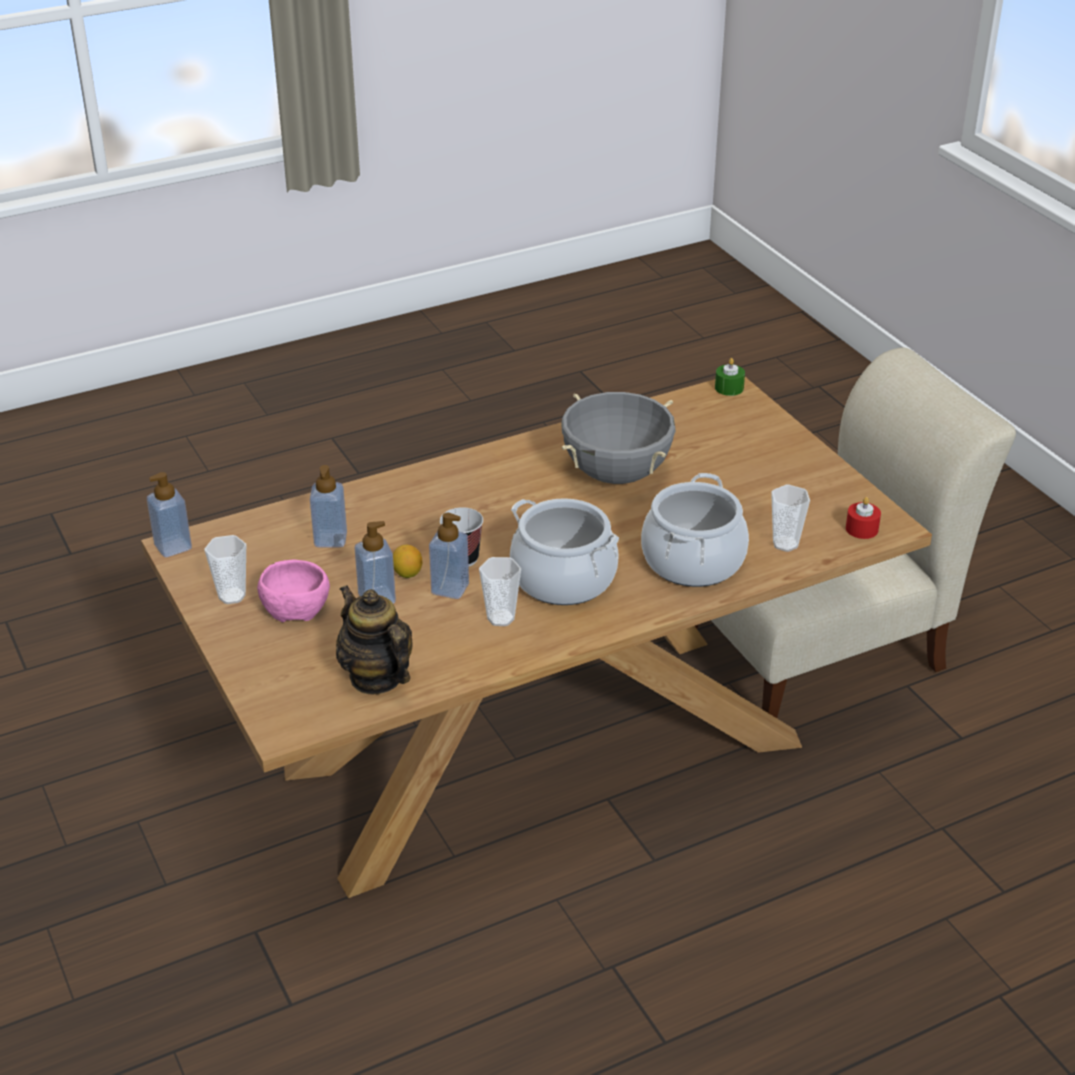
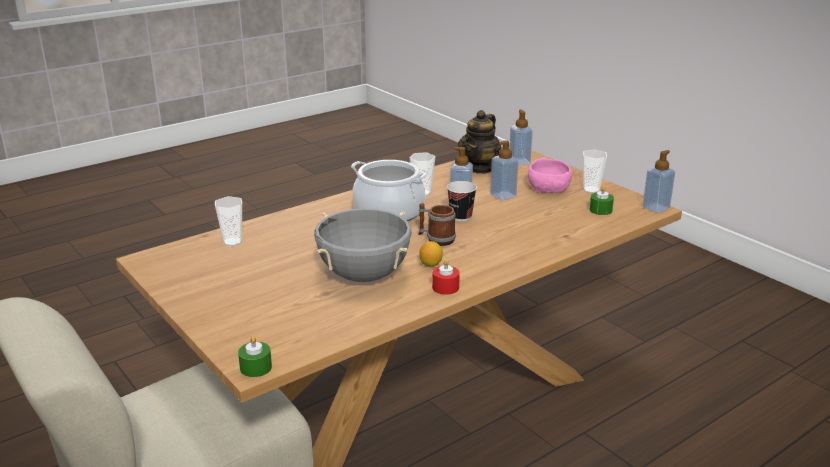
camera: 170 degrees right, 10 degrees down
soap dispenser [310,465,347,548] -> soap dispenser moved to [509,110,533,165]
teapot [336,585,413,694] -> teapot turned 75 degrees clockwise [458,110,501,174]
lemon [393,545,422,578] -> lemon moved to [419,241,443,266]
cooking pot [641,473,749,587] -> none
red candle [846,497,881,539] -> red candle moved to [432,259,460,295]
none -> mug [418,203,456,246]
none -> green candle [590,185,614,215]

